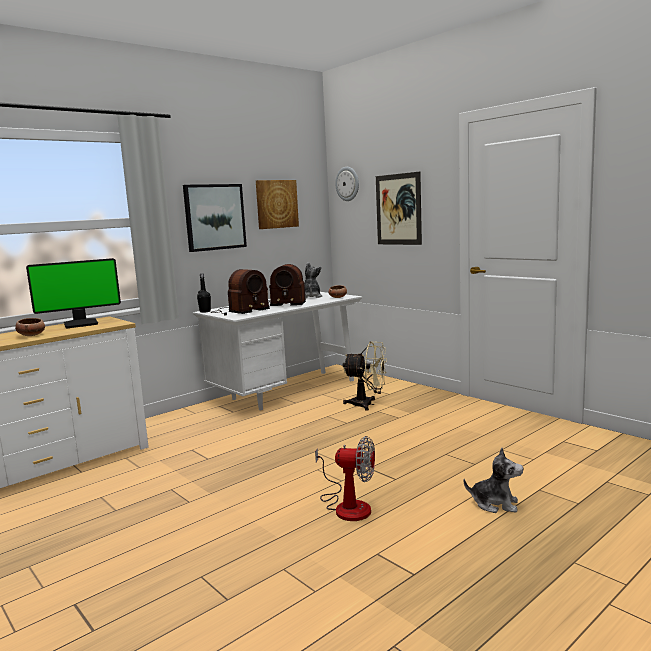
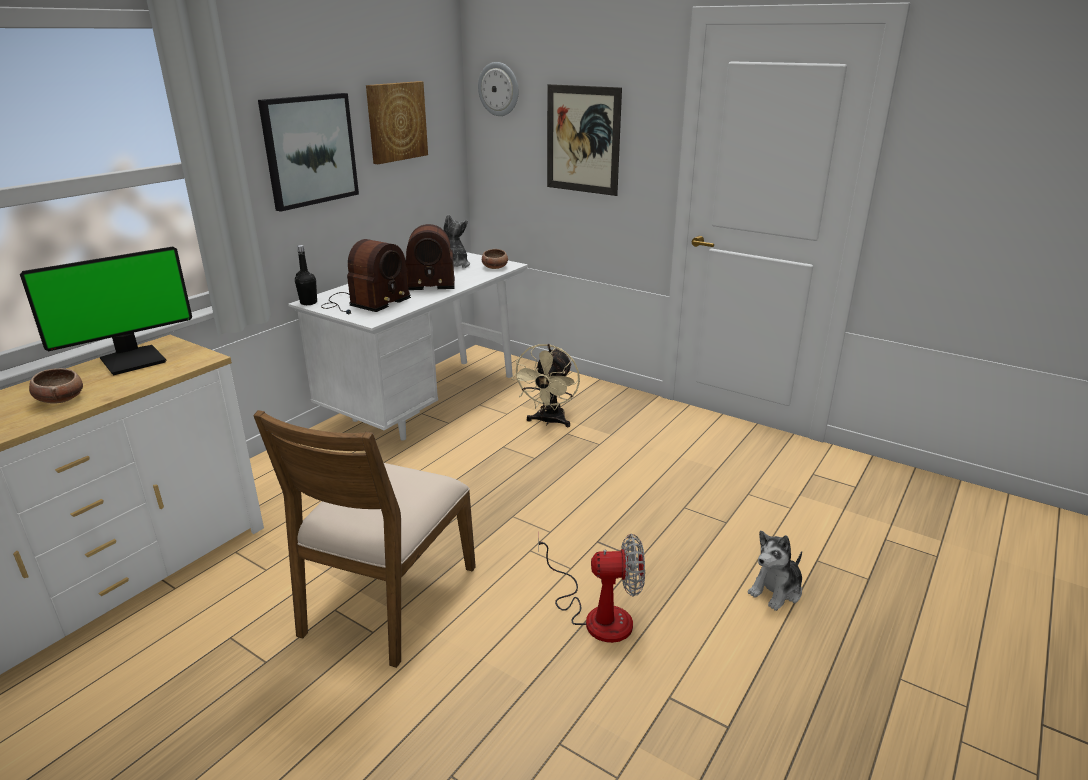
camera: 15 degrees left, 15 degrees up
beige fan [343,342,387,411] -> beige fan turned 105 degrees clockwise [512,344,580,427]
plush toy [464,448,523,513] -> plush toy turned 135 degrees clockwise [748,531,802,611]
none -> brown chair [253,410,476,668]

